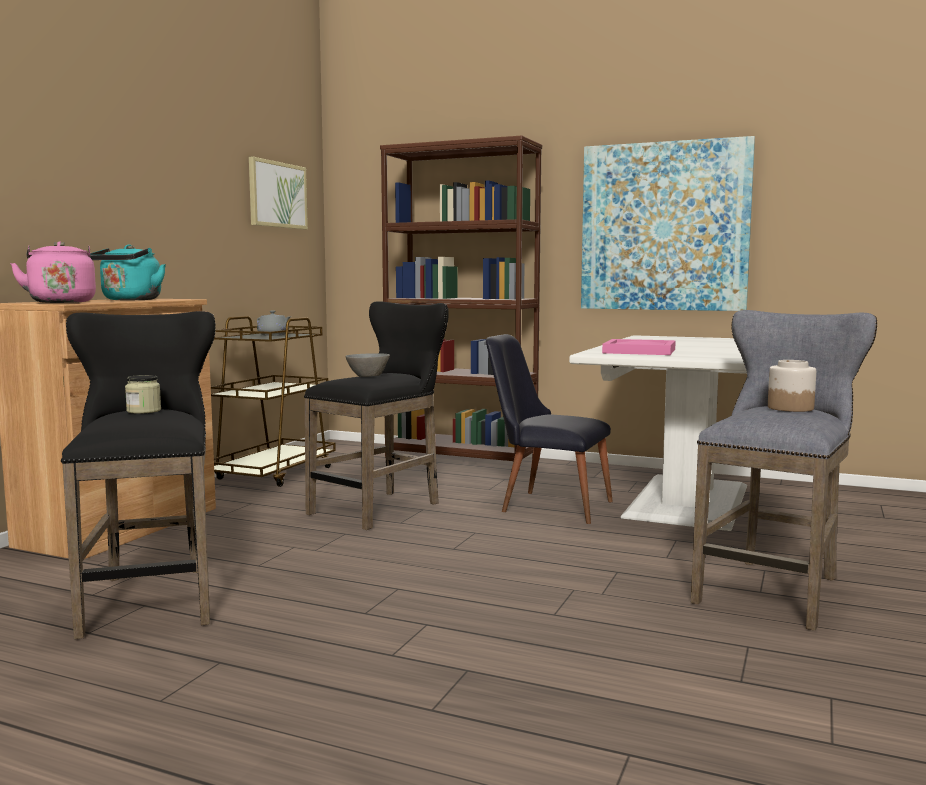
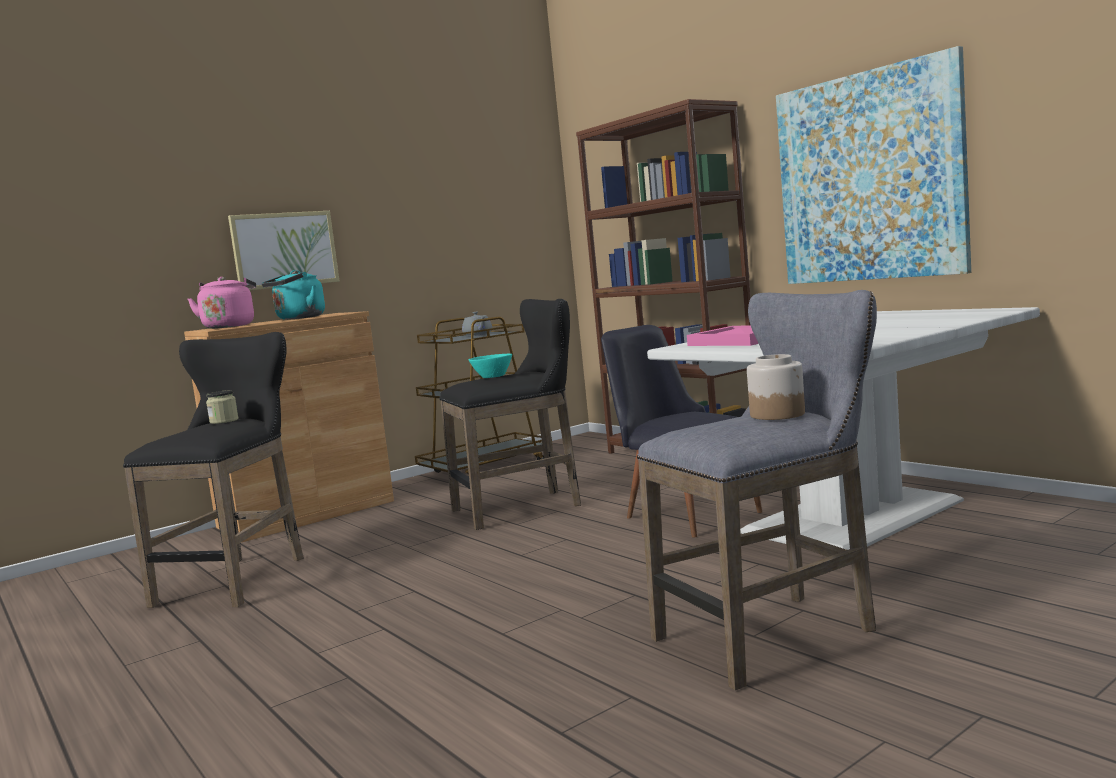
camera: 30 degrees right, 0 degrees up
picture [249,156,308,230] -> picture moved to [228,211,340,290]
grey bowl [345,353,390,377] -> turquoise bowl [469,354,512,378]

